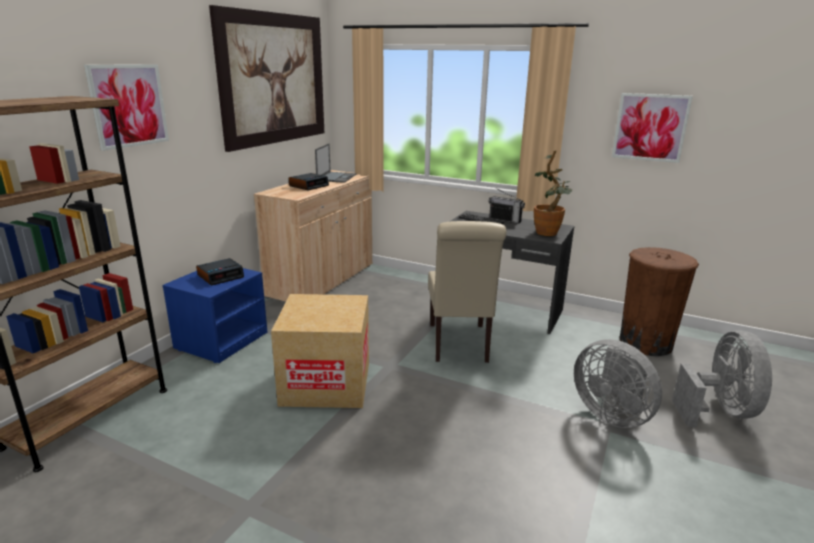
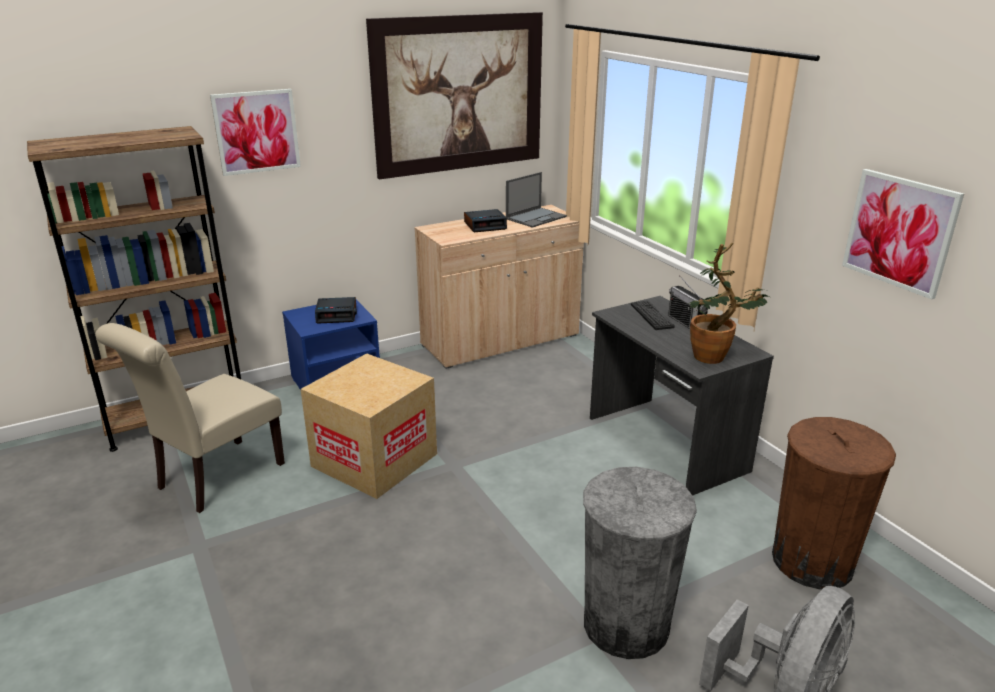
camera: 35 degrees right, 5 degrees up
beige chair [428,221,506,363] -> beige chair moved to [95,323,285,513]
grey fan [574,339,662,428] -> grey trash can [583,467,697,659]

